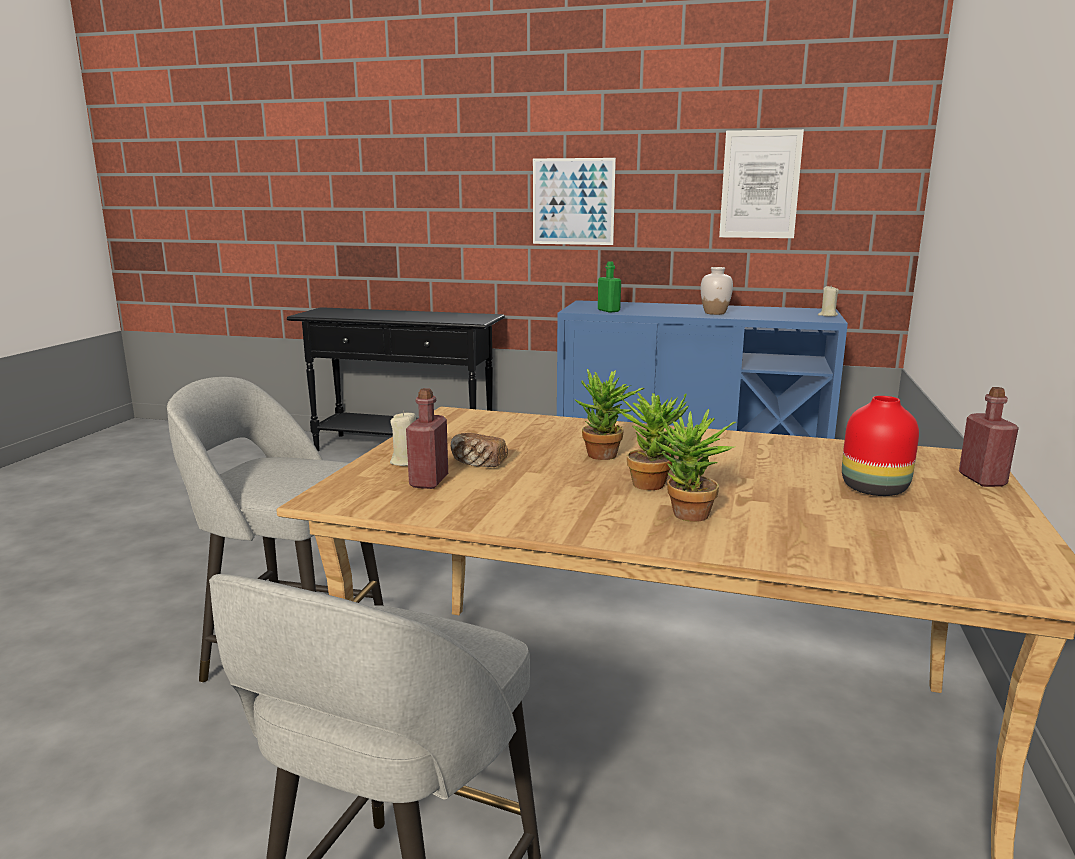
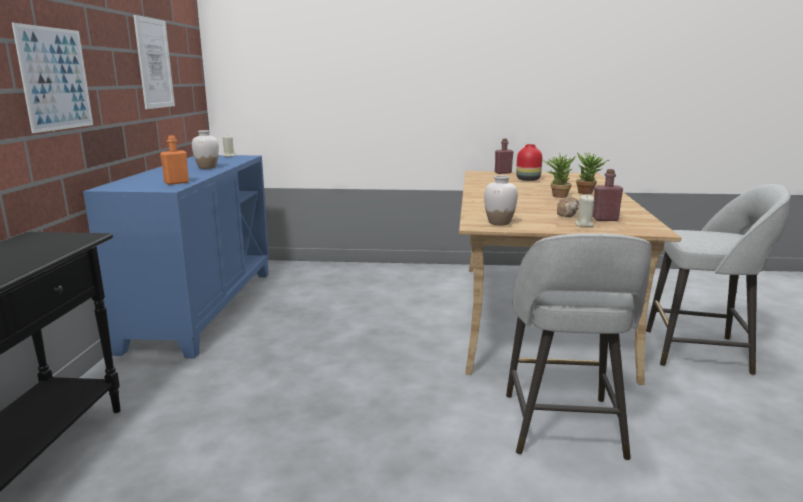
camera: 100 degrees left, 0 degrees up
potted plant [574,369,644,460] -> none
green bottle [598,261,621,313] -> orange bottle [160,135,189,185]
none -> white vase [484,175,518,225]

